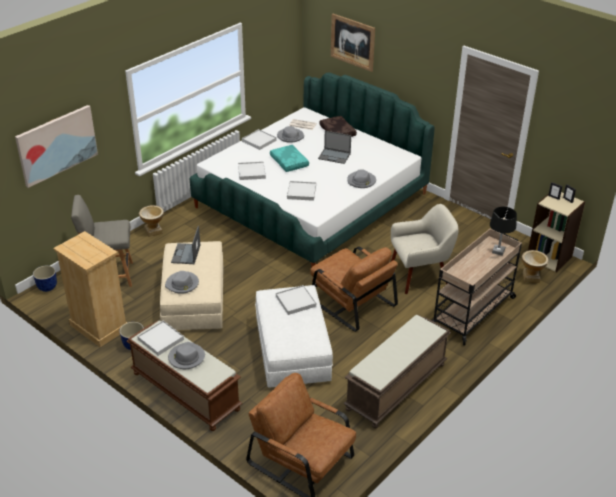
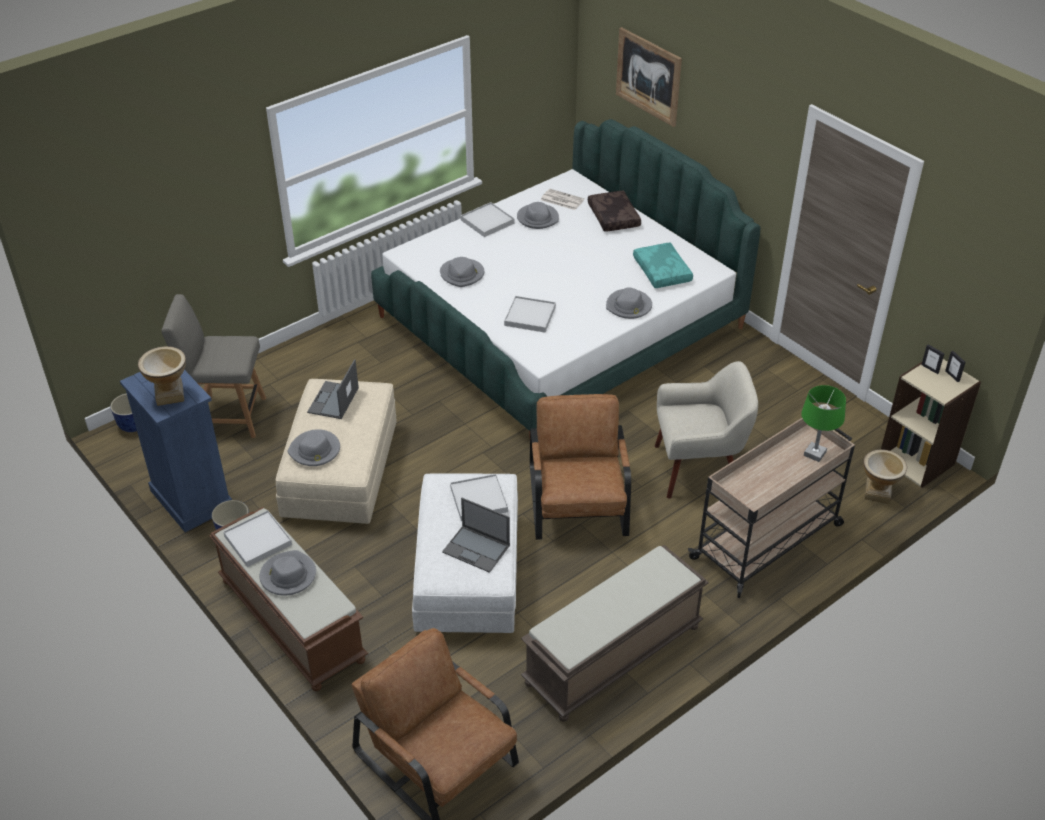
camera: 10 degrees right, 5 degrees up
picture [15,105,98,188] -> none
beige dresser [53,231,127,347] -> blue dresser [120,370,232,532]
vase [139,205,164,237] -> vase moved to [138,346,186,406]
white tray [238,161,266,180] -> grey hat [440,257,484,287]
turquoise pillow [270,145,309,172] -> turquoise pillow moved to [633,243,693,288]
brown armchair [310,247,398,332] -> brown armchair turned 150 degrees counterclockwise [530,394,631,540]
laptop [318,131,351,164] -> laptop moved to [442,498,510,573]
black table lamp [490,207,517,256] -> green table lamp [801,385,846,462]

